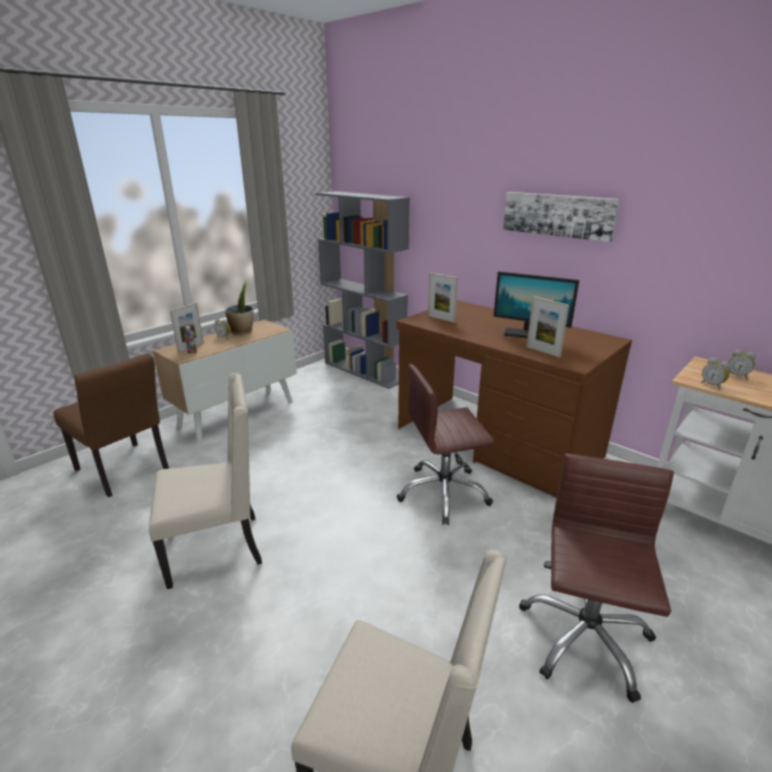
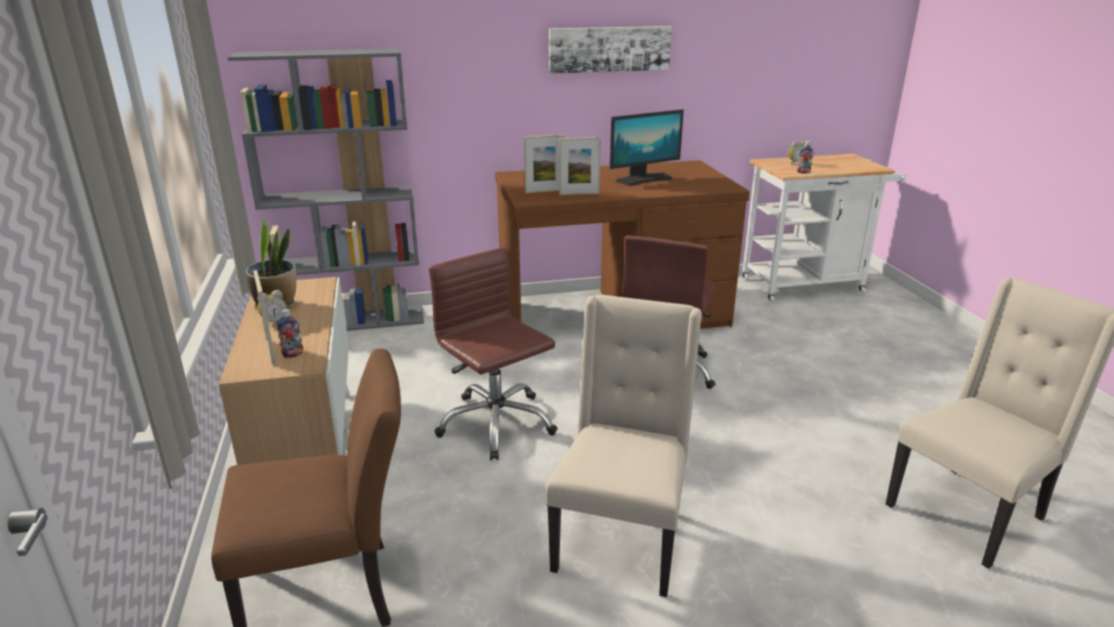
camera: 55 degrees left, 0 degrees up
brown office chair [519,454,674,703] -> brown office chair moved to [429,247,558,460]
picture frame [526,297,569,358] -> picture frame moved to [559,137,601,195]
alarm clock [701,357,730,390] -> bottle [797,141,814,174]

